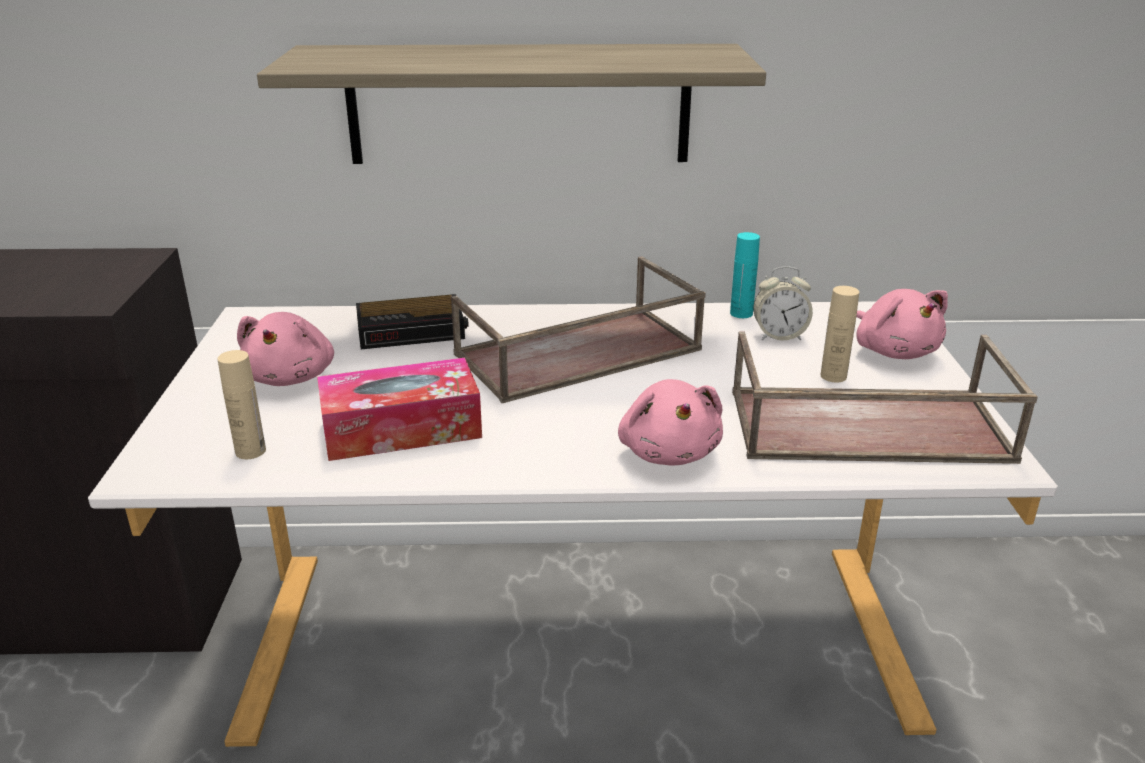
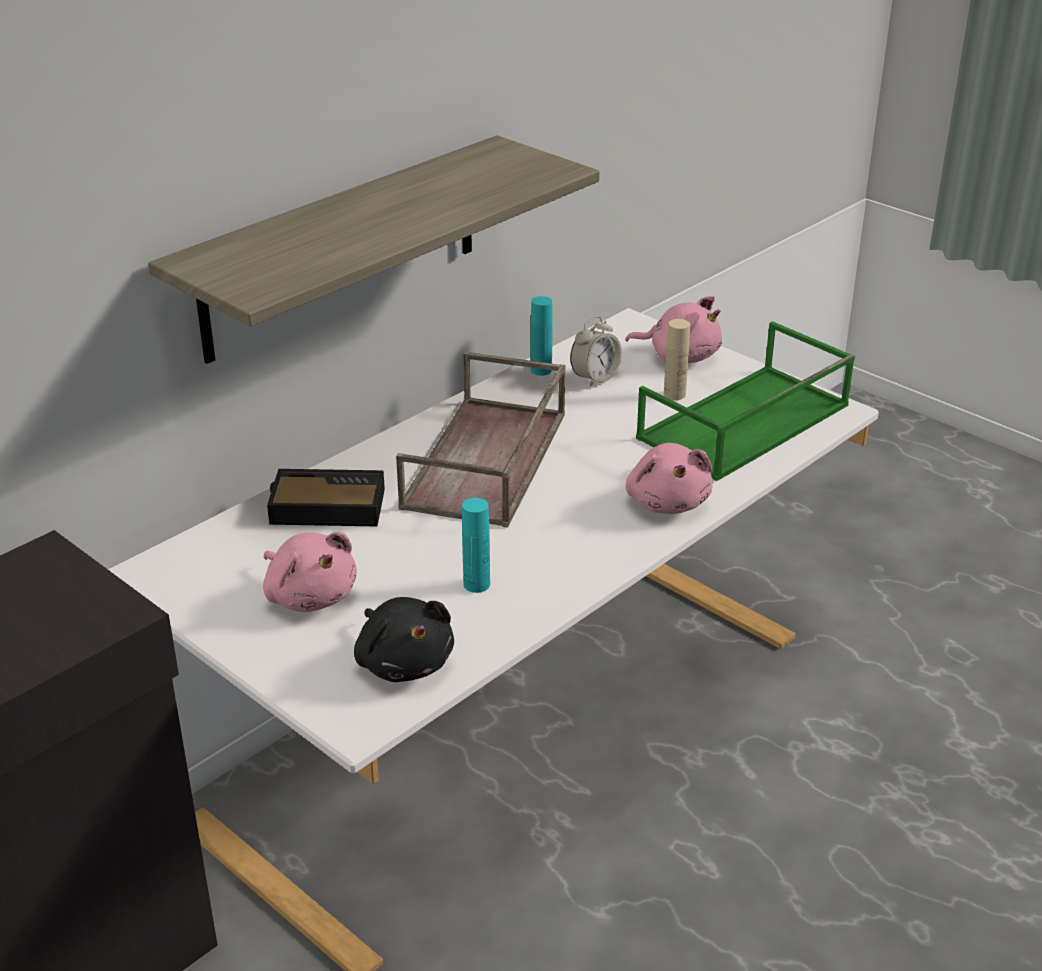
camera: 45 degrees left, 5 degrees up
beige bottle [217,350,266,459] -> black plush toy [354,597,454,682]
tissue box [317,358,482,461] -> turquoise bottle [462,498,490,593]
alarm clock [356,294,469,349] -> alarm clock turned 120 degrees counterclockwise [267,469,385,527]
pink plush toy [618,379,723,466] -> pink plush toy turned 45 degrees clockwise [626,443,712,514]
brown tray [732,331,1038,464] -> green tray [636,321,855,481]

